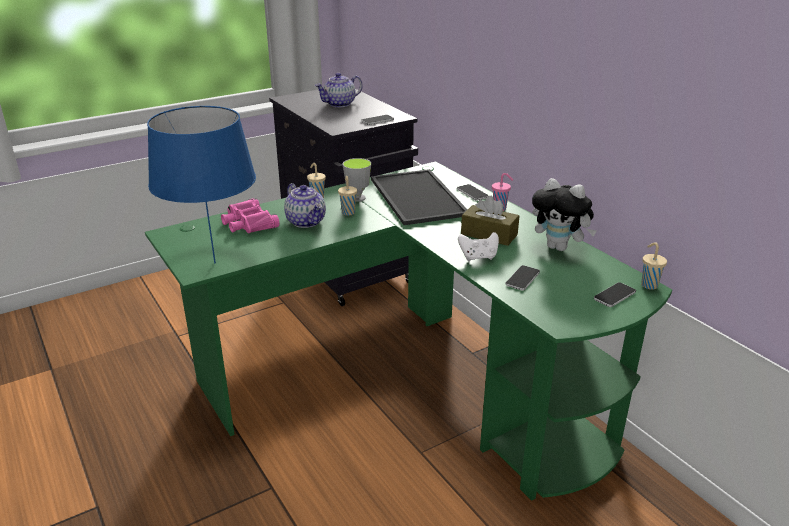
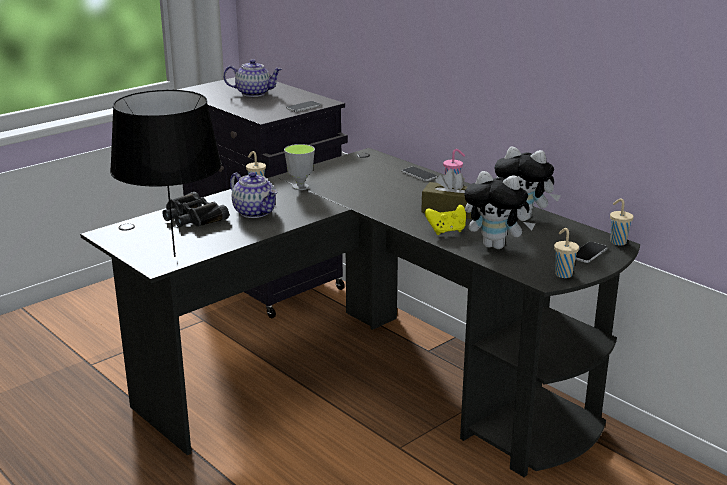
camera: 10 degrees left, 5 degrees down
green desk [145,161,672,501] -> black desk [80,148,640,477]
blue table lamp [147,106,256,264] -> black table lamp [110,90,222,257]
pink binoculars [221,198,280,233] -> black binoculars [162,192,229,227]
teapot [315,73,363,107] -> teapot turned 135 degrees counterclockwise [223,59,282,97]
beige cup [338,176,357,216] -> beige cup moved to [554,228,579,278]
tray [371,169,468,225] -> none
white game controller [458,232,499,261] -> yellow game controller [425,205,466,235]
phone [505,265,540,290] -> plush toy [464,171,535,249]

